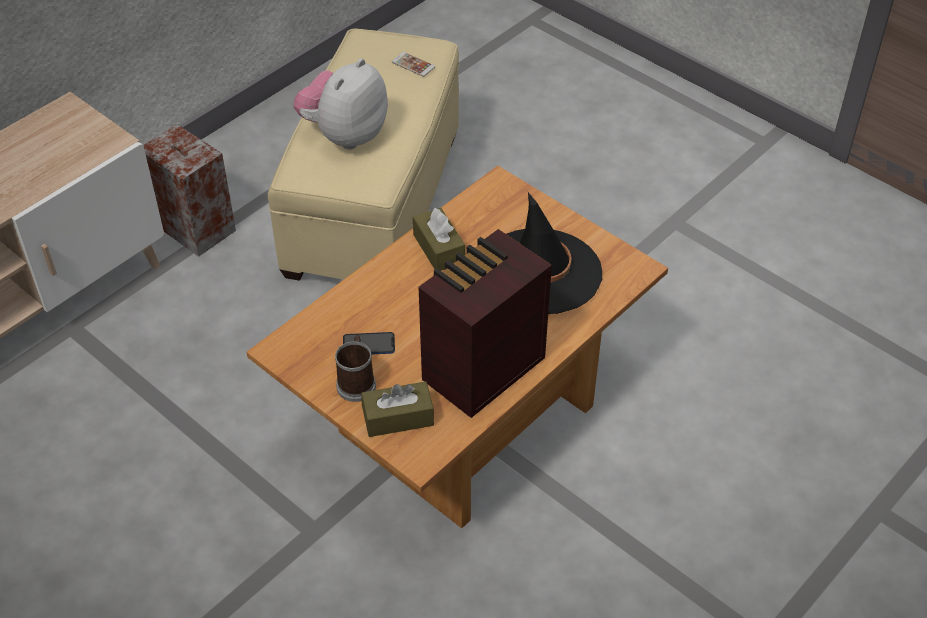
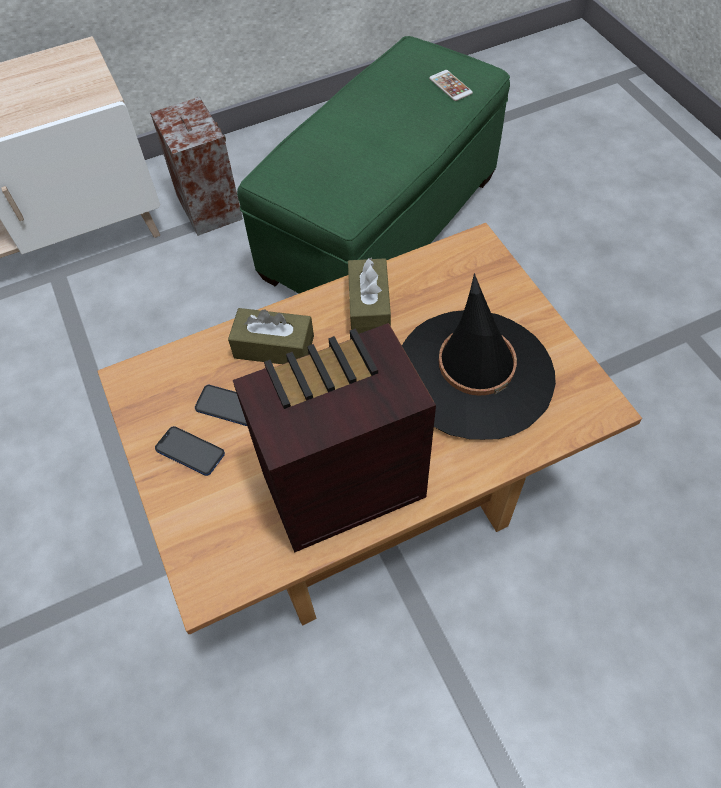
camera: 25 degrees right, 10 degrees up
beige ottoman [268,29,459,281] -> green ottoman [237,36,510,294]
plush toy [293,58,388,150] -> none
mug [335,335,376,402] -> phone [155,426,225,476]
brown tissue box [361,381,434,437] -> brown tissue box moved to [228,308,314,364]

